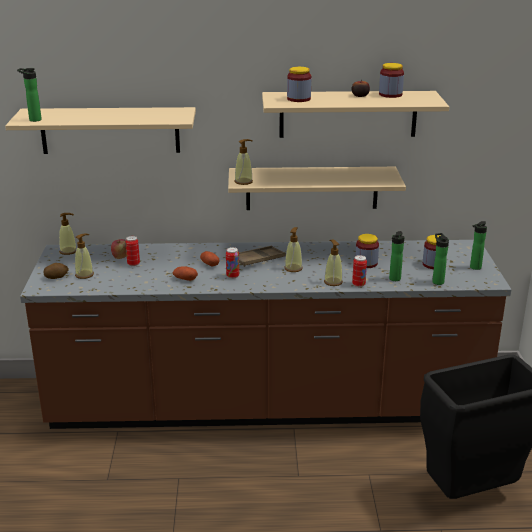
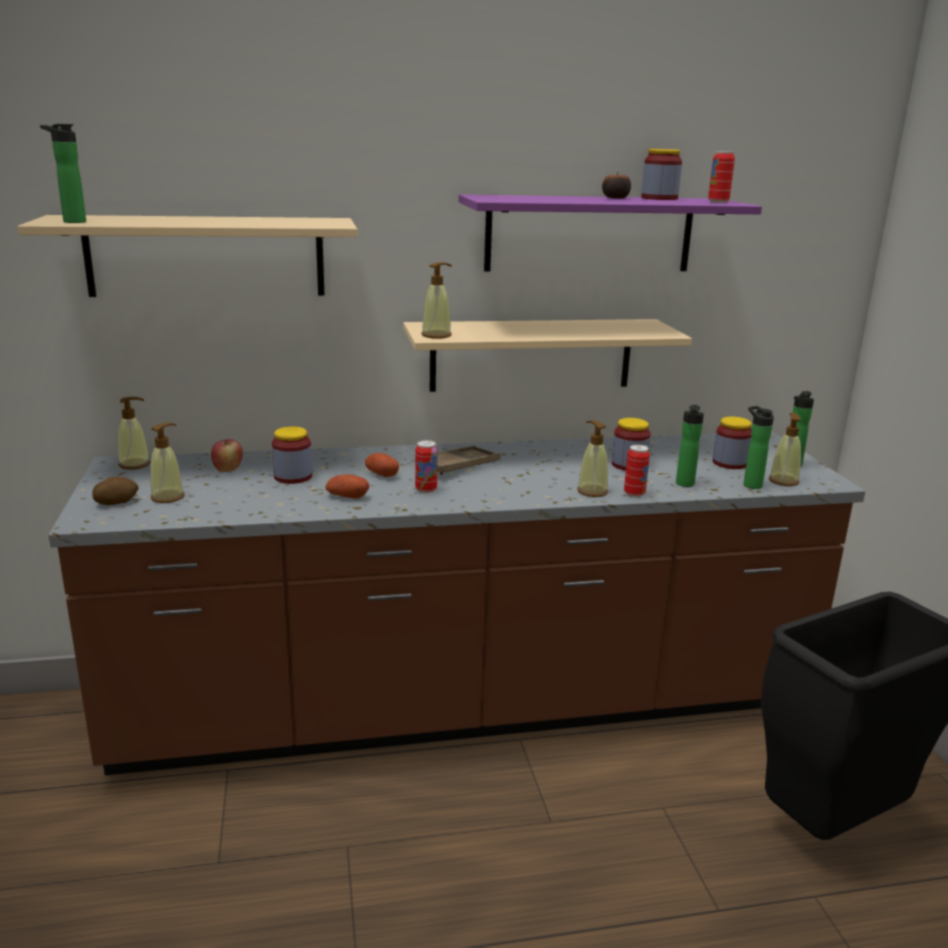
camera: 10 degrees left, 5 degrees down
can [125,236,140,266] -> can moved to [708,151,735,203]
beige shelf [262,91,449,138] -> purple shelf [459,194,762,271]
soap dispenser [284,227,303,272] -> soap dispenser moved to [769,413,801,486]
jar [287,67,311,102] -> jar moved to [272,427,312,484]

